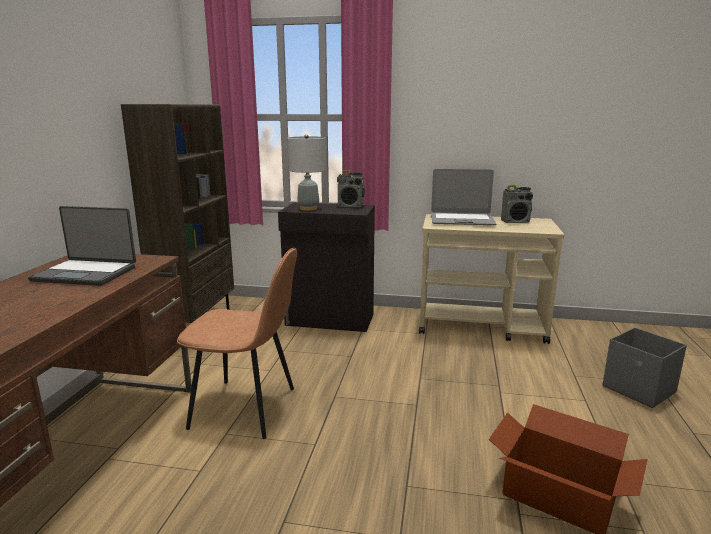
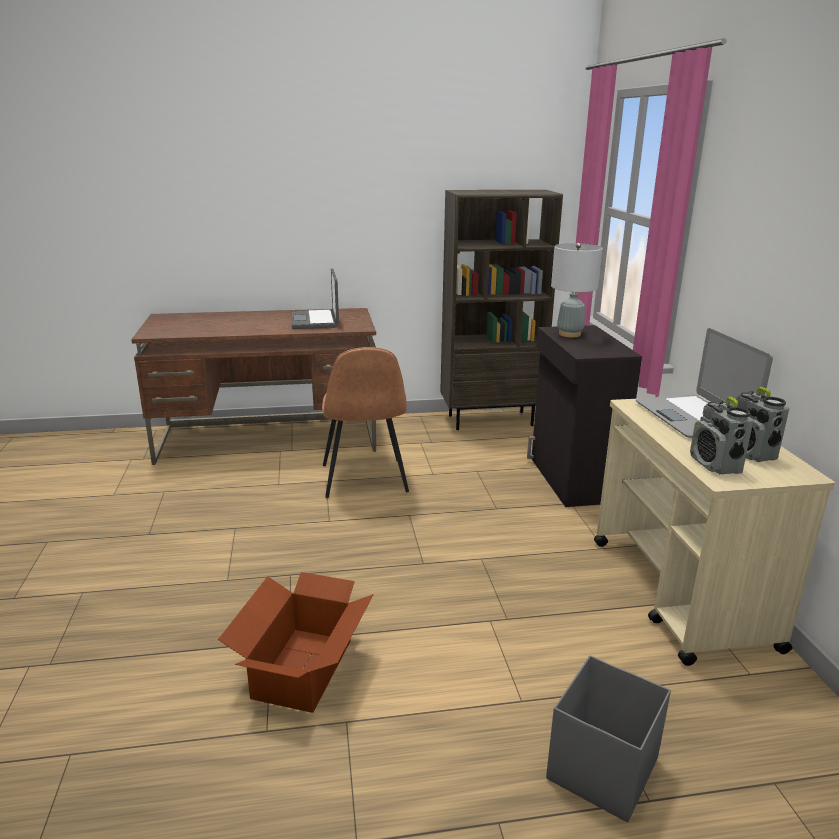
camera: 70 degrees right, 5 degrees up
radio [337,170,365,207] -> radio moved to [690,397,754,474]

